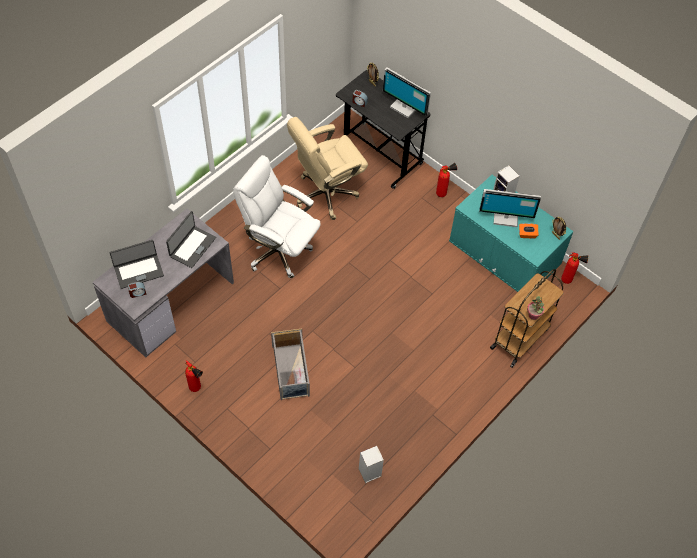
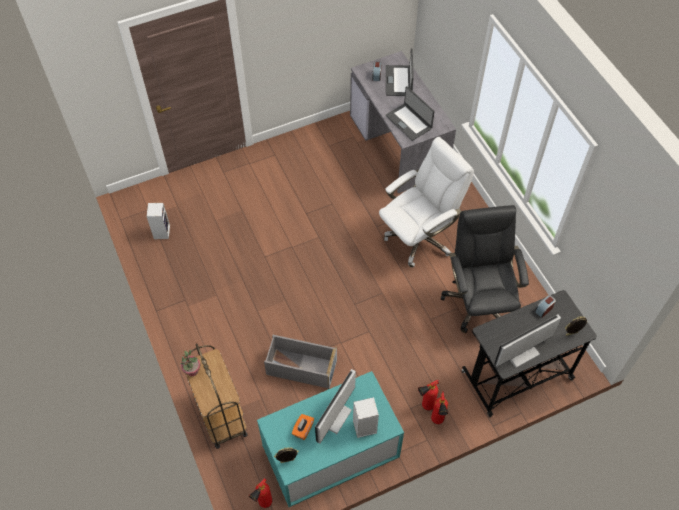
camera: 115 degrees right, 0 degrees up
fire extinguisher [185,360,203,392] -> fire extinguisher moved to [418,380,439,411]
grey storage box [271,329,310,400] -> grey storage box moved to [264,335,337,389]
beige office chair [287,117,368,220] -> black office chair [441,205,529,333]

